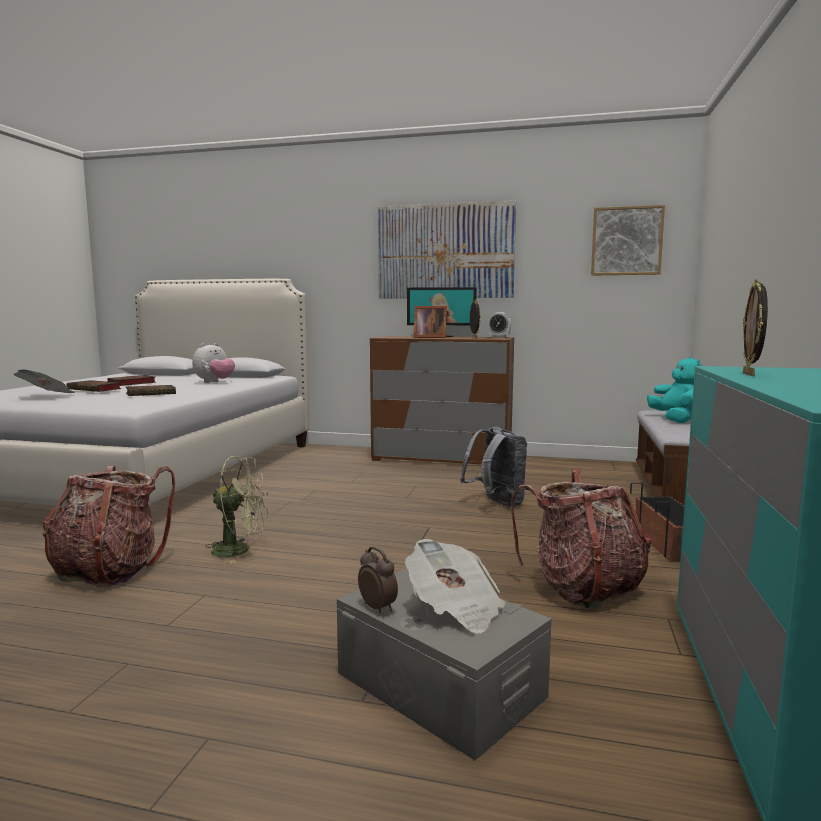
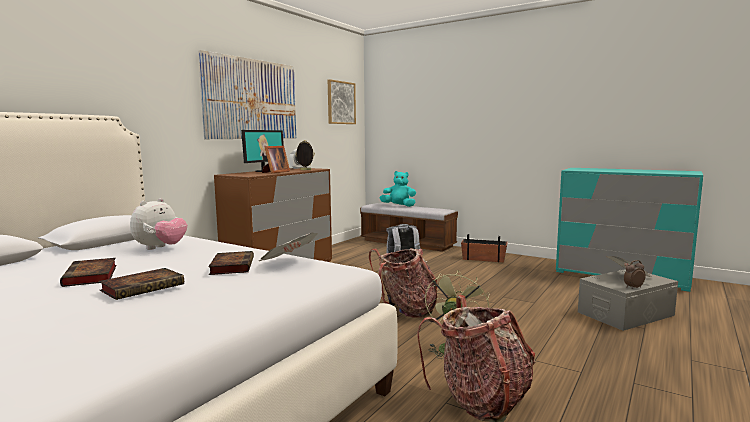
camera: 70 degrees left, 0 degrees up
newspaper [14,370,75,393] -> newspaper moved to [259,232,318,261]
plush toy [192,343,235,383] -> plush toy turned 60 degrees clockwise [130,198,187,250]
backpack [511,469,651,609] -> backpack moved to [369,248,437,317]
picture frame [743,279,768,376] -> none

